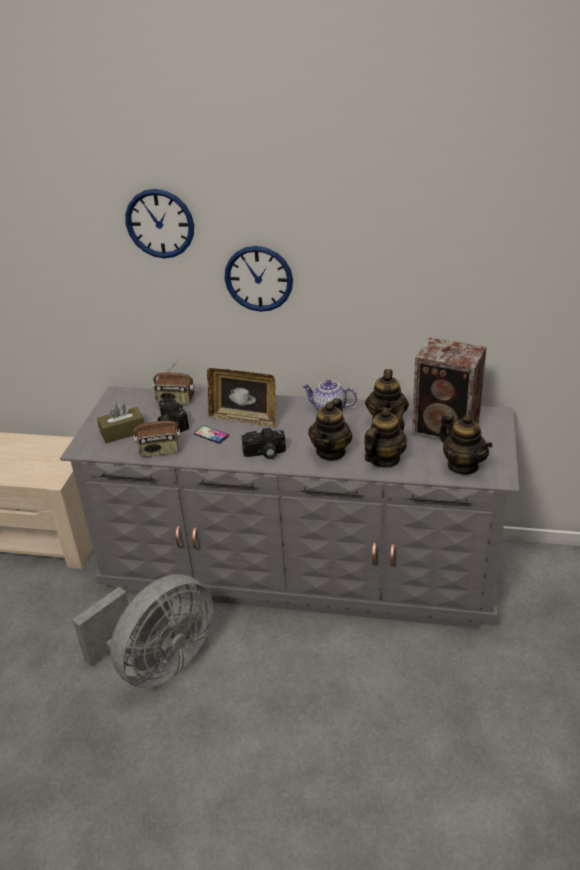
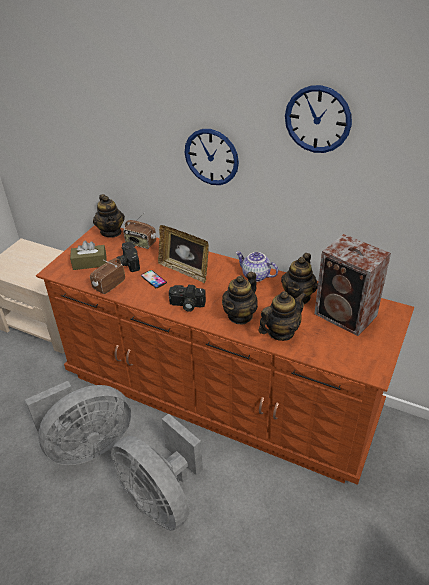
camera: 15 degrees right, 5 degrees up
grey dresser [60,386,519,629] -> brown dresser [36,225,414,485]
wall clock [125,189,194,258] -> wall clock moved to [285,85,352,153]
radio [134,407,181,457] -> radio turned 120 degrees clockwise [90,258,125,294]
teapot [439,413,493,474] -> teapot moved to [93,194,125,238]
none -> grey fan [111,413,203,531]

